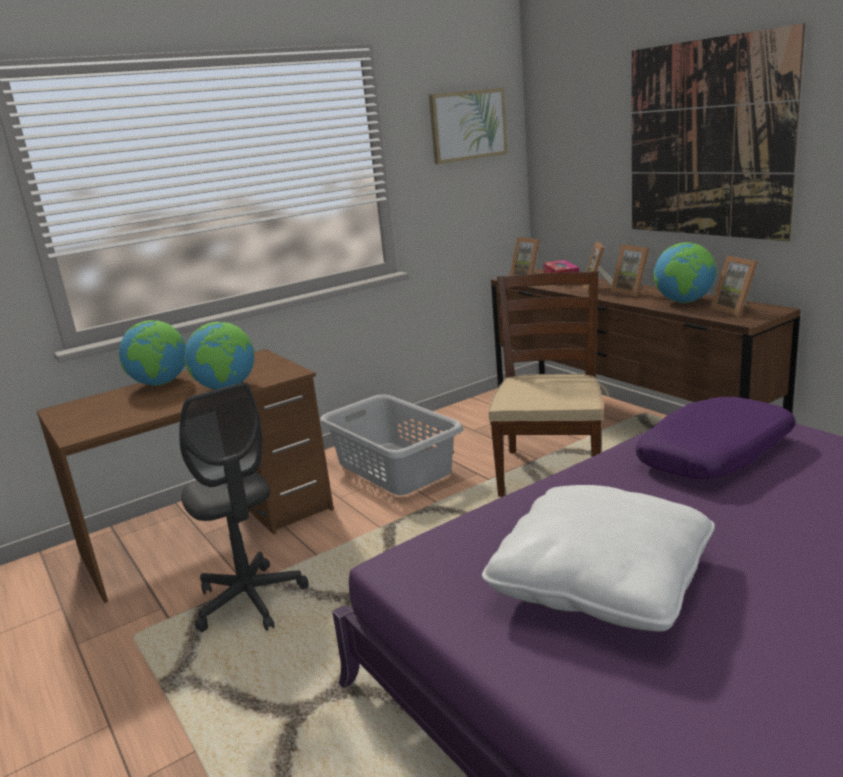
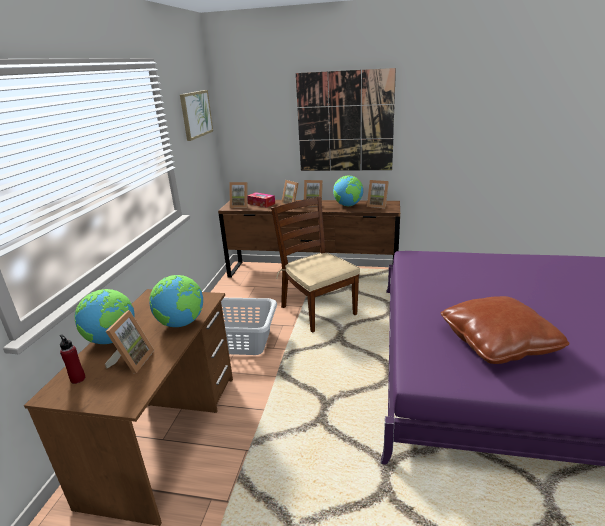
camera: 45 degrees left, 5 degrees up
grey office chair [179,383,308,632] -> none
white pillow [482,485,715,631] -> brown pillow [441,296,569,364]
purple pillow [636,397,796,479] -> none
none -> red bottle [60,334,85,384]
none -> picture frame [105,310,154,374]

